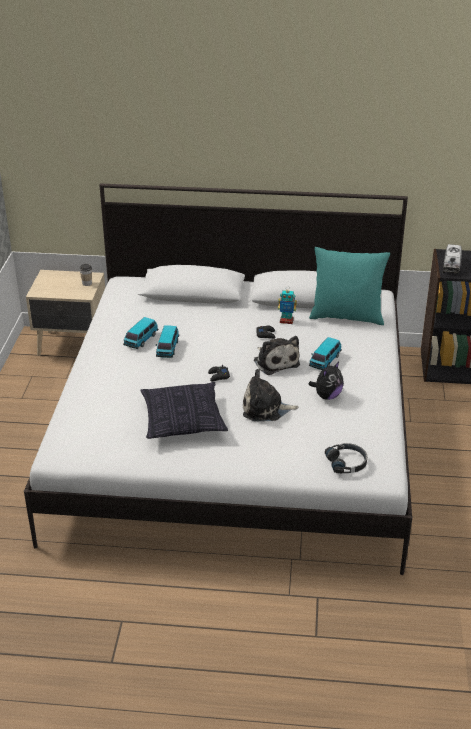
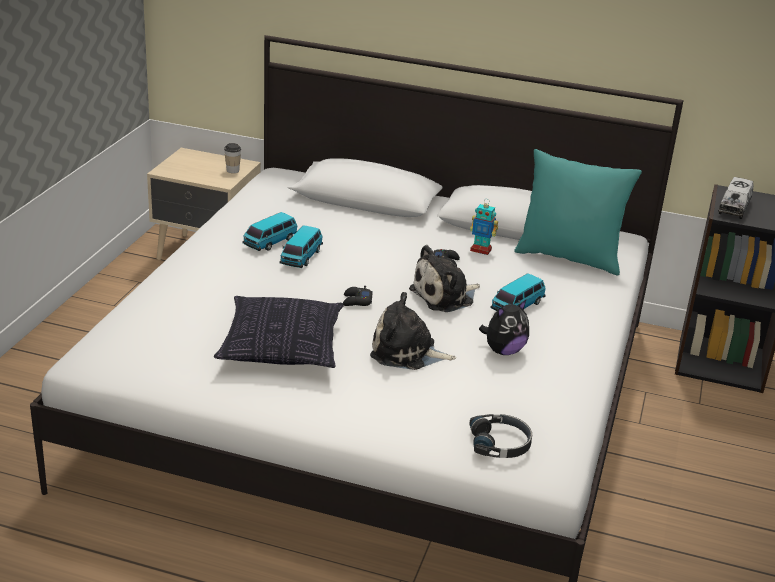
camera: 10 degrees right, 5 degrees down
plush toy [254,336,300,375] -> plush toy turned 75 degrees clockwise [409,245,480,312]

